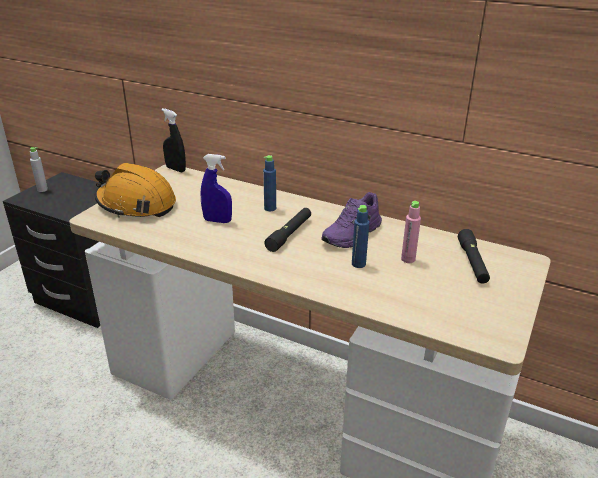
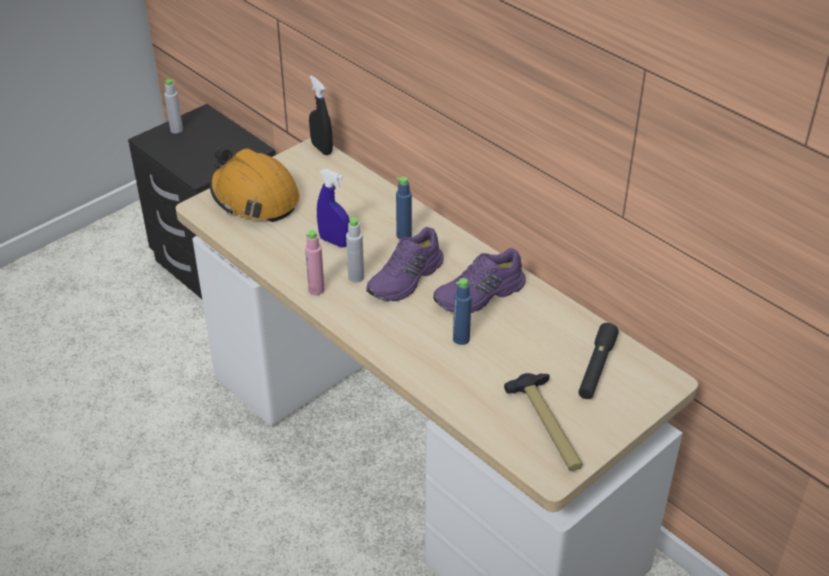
camera: 20 degrees right, 10 degrees up
black flashlight [264,208,311,252] -> purple shoe [366,227,444,301]
pink bottle [401,201,421,263] -> pink bottle moved to [305,230,325,295]
none -> grey bottle [346,216,364,283]
none -> hammer [504,373,583,471]

